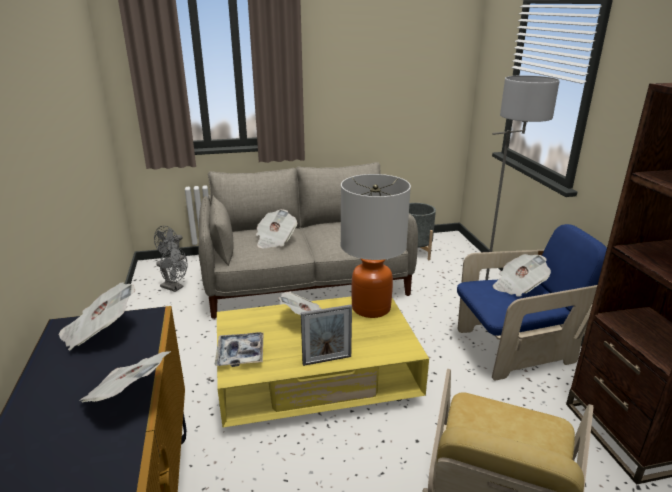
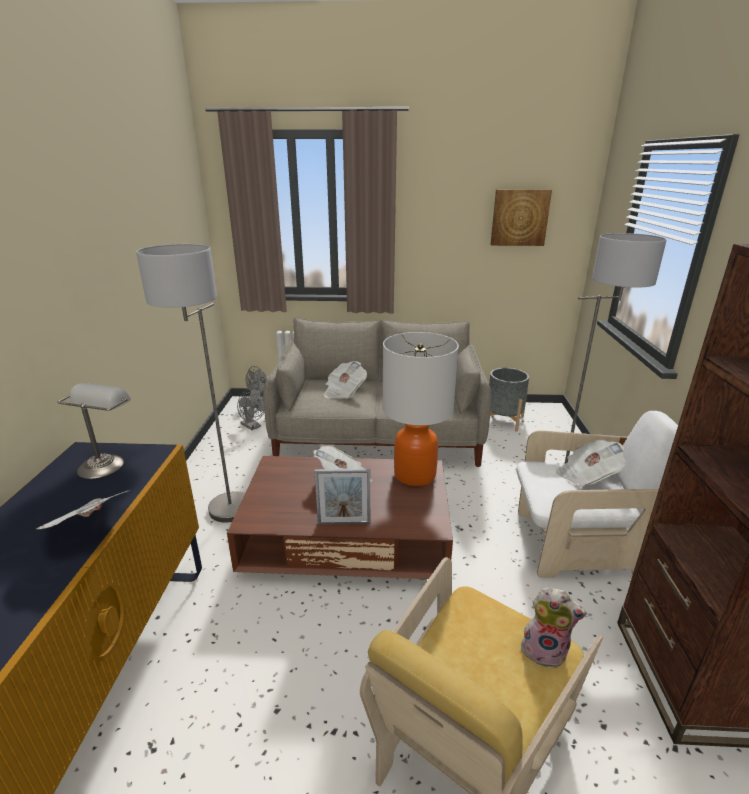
camera: 15 degrees right, 0 degrees up
newspaper [58,282,135,351] -> white table lamp [57,383,131,479]
tray [215,332,264,367] -> none
yellow coffee table [217,296,429,427] -> brown coffee table [227,456,453,580]
blue armchair [457,224,607,381] -> white armchair [516,411,678,578]
none -> grey floor lamp [136,244,245,522]
none -> picture [491,189,552,246]
none -> plush toy [521,587,587,669]

